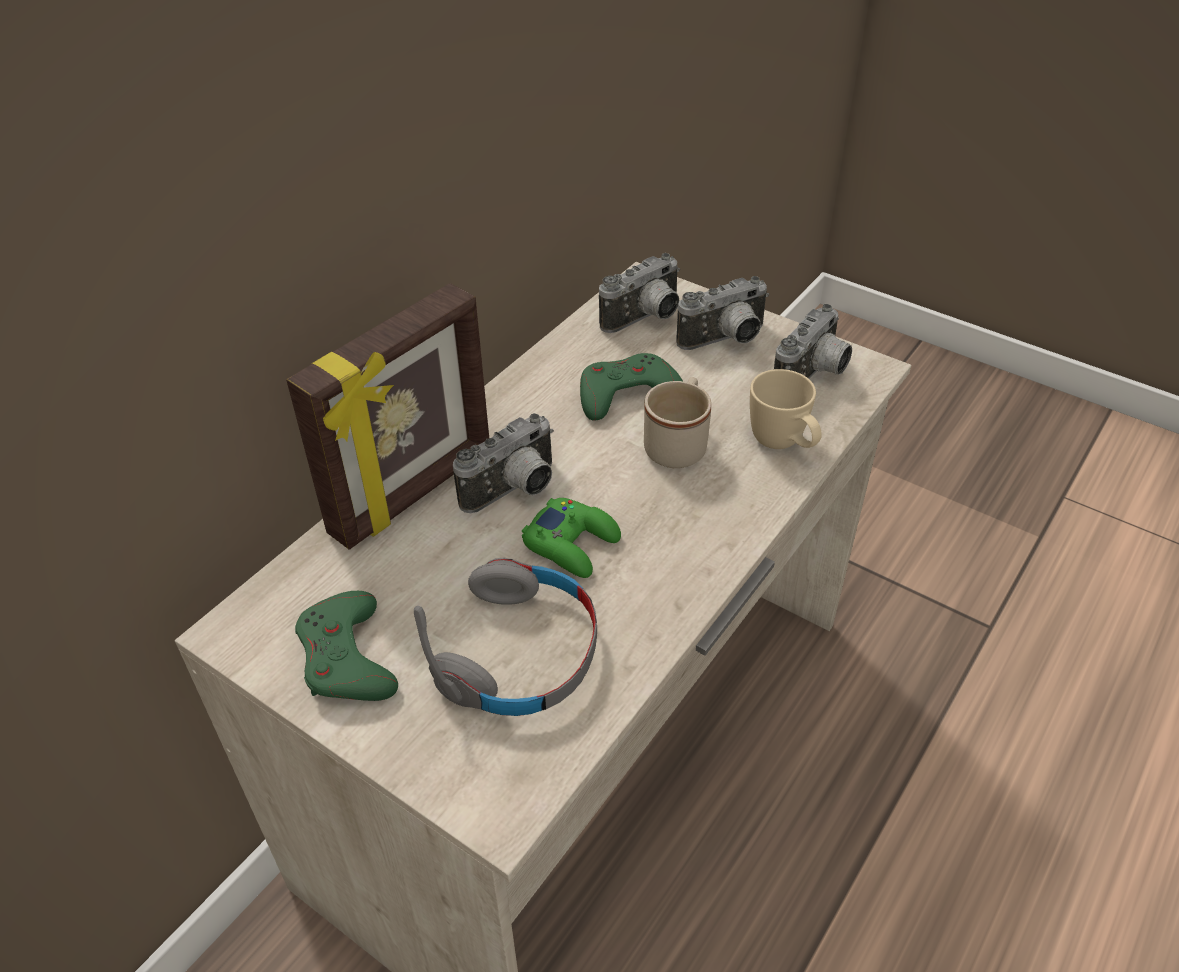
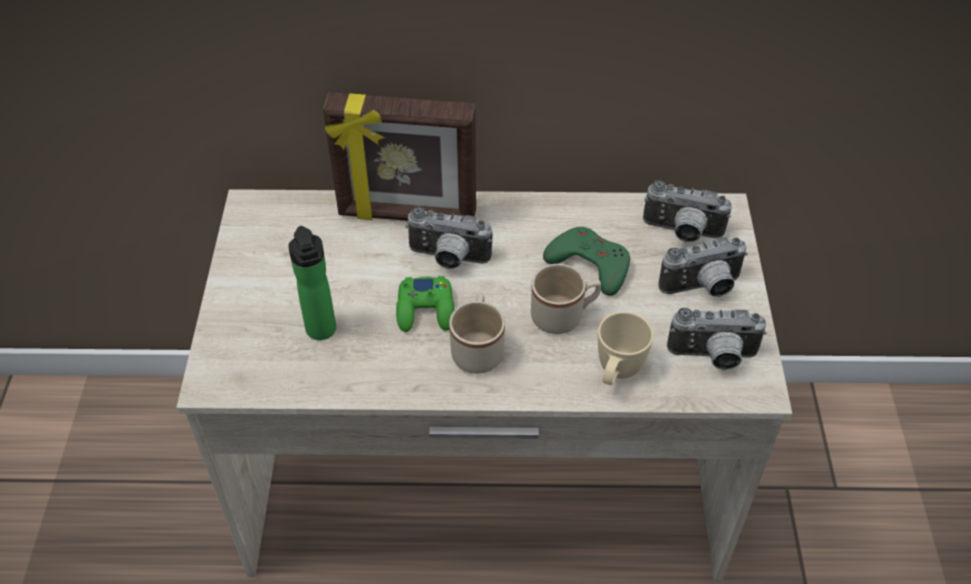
camera: 55 degrees right, 5 degrees up
green game controller [295,591,398,701] -> none
grey headphones [414,558,597,716] -> bottle [288,226,336,340]
camera [677,276,769,350] -> camera turned 45 degrees counterclockwise [658,237,748,297]
none -> beige mug [449,293,505,374]

